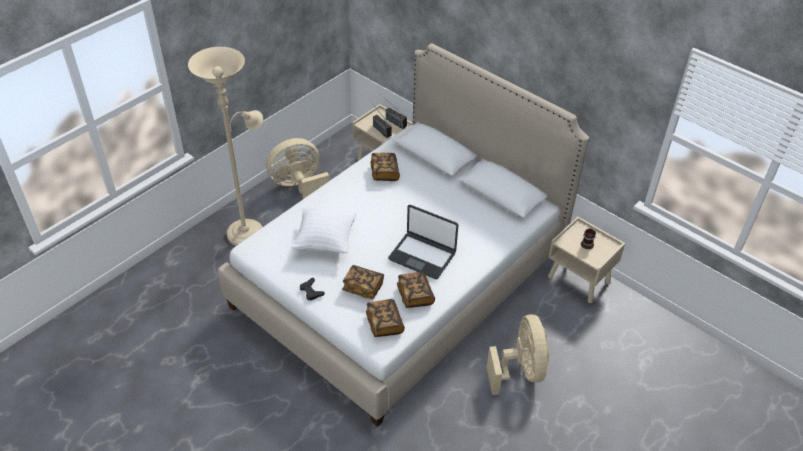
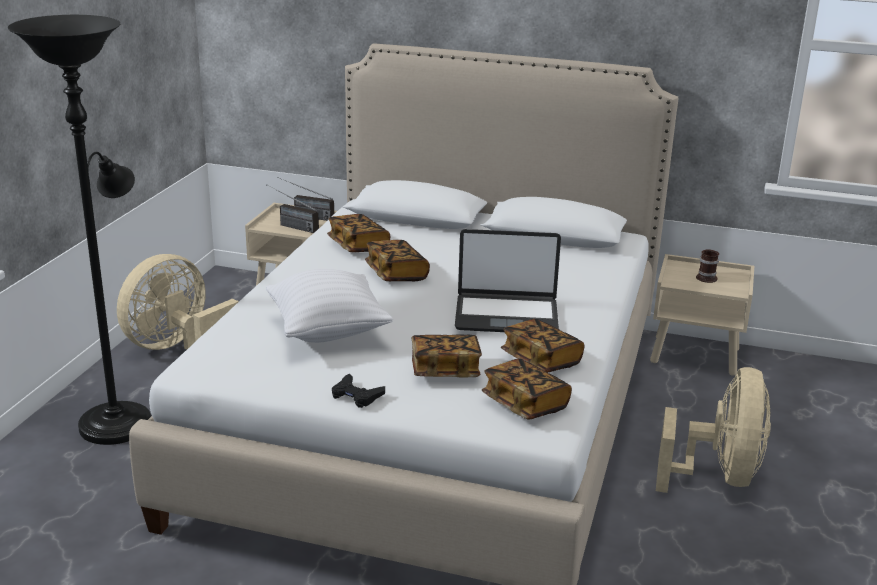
camera: 25 degrees left, 20 degrees down
beige floor lamp [188,47,263,246] -> black floor lamp [8,15,151,445]
beige fan [486,314,549,395] -> beige fan turned 45 degrees clockwise [656,367,771,493]
none -> book [365,240,430,281]

